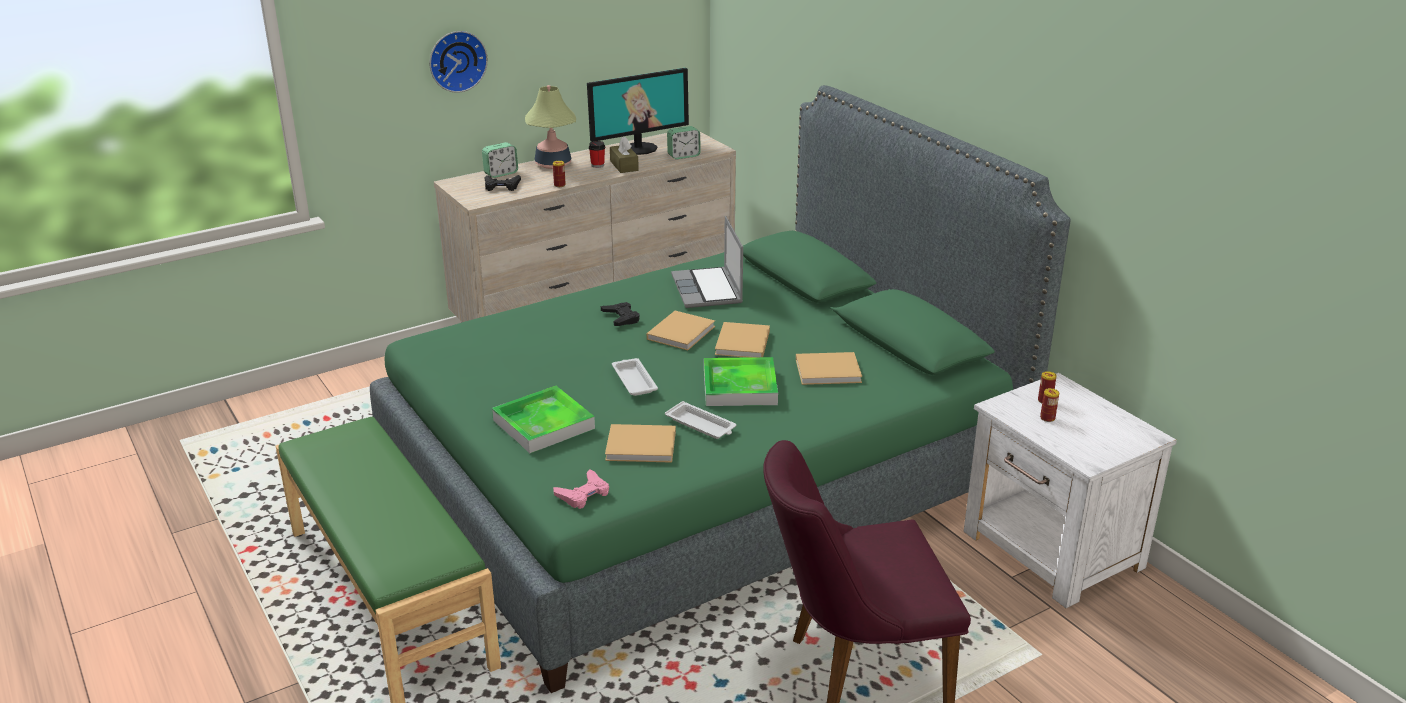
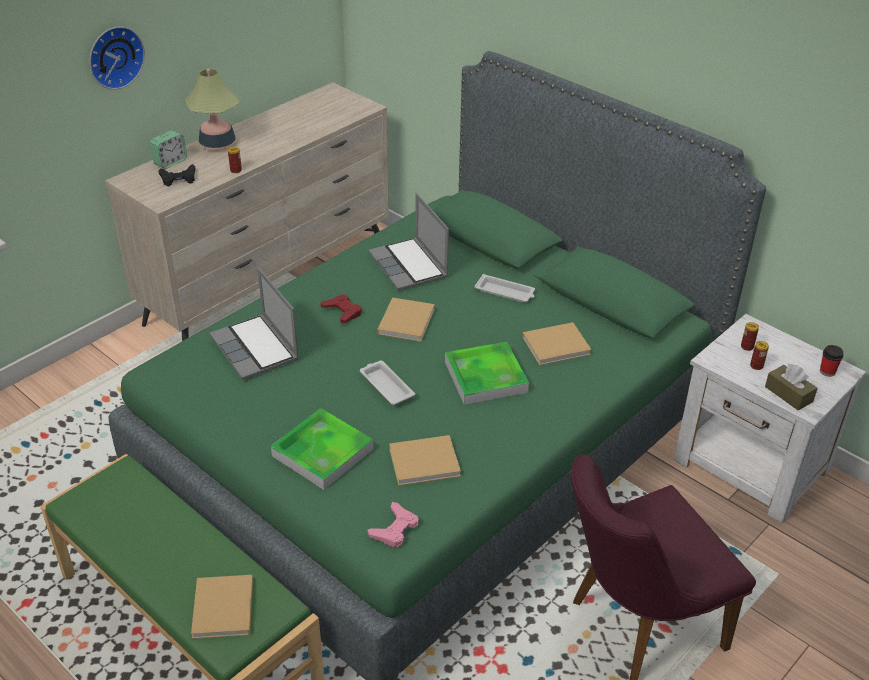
camera: 15 degrees left, 10 degrees up
monitor [587,68,689,155] -> none
cup [589,141,605,168] -> cup moved to [820,345,844,377]
black game controller [601,302,640,326] -> red game controller [321,294,362,323]
brown tissue box [610,136,639,173] -> brown tissue box moved to [765,364,818,410]
white tray [665,401,736,439] -> white tray moved to [475,274,535,302]
alarm clock [667,126,701,159] -> none
beige book [715,322,770,358] -> beige book moved to [191,575,253,639]
none -> laptop [210,267,299,380]

